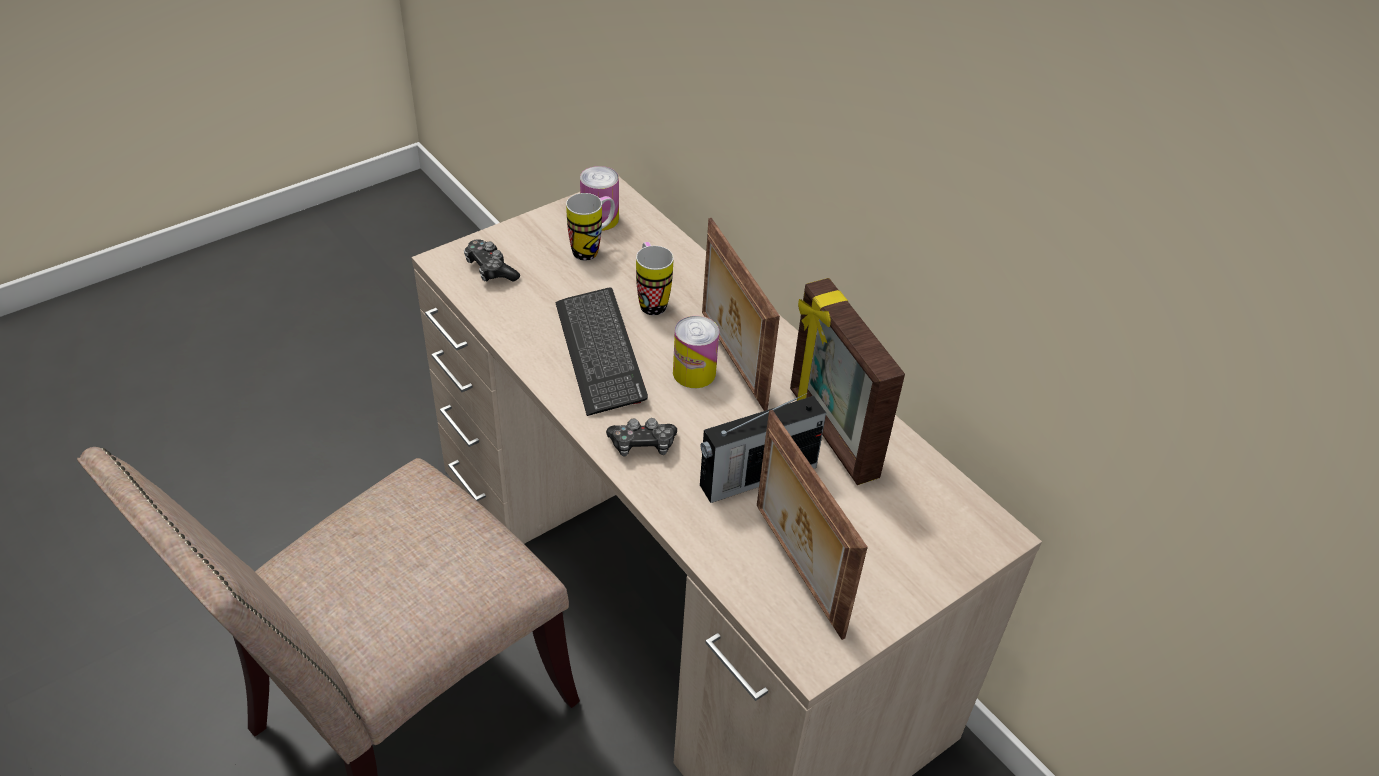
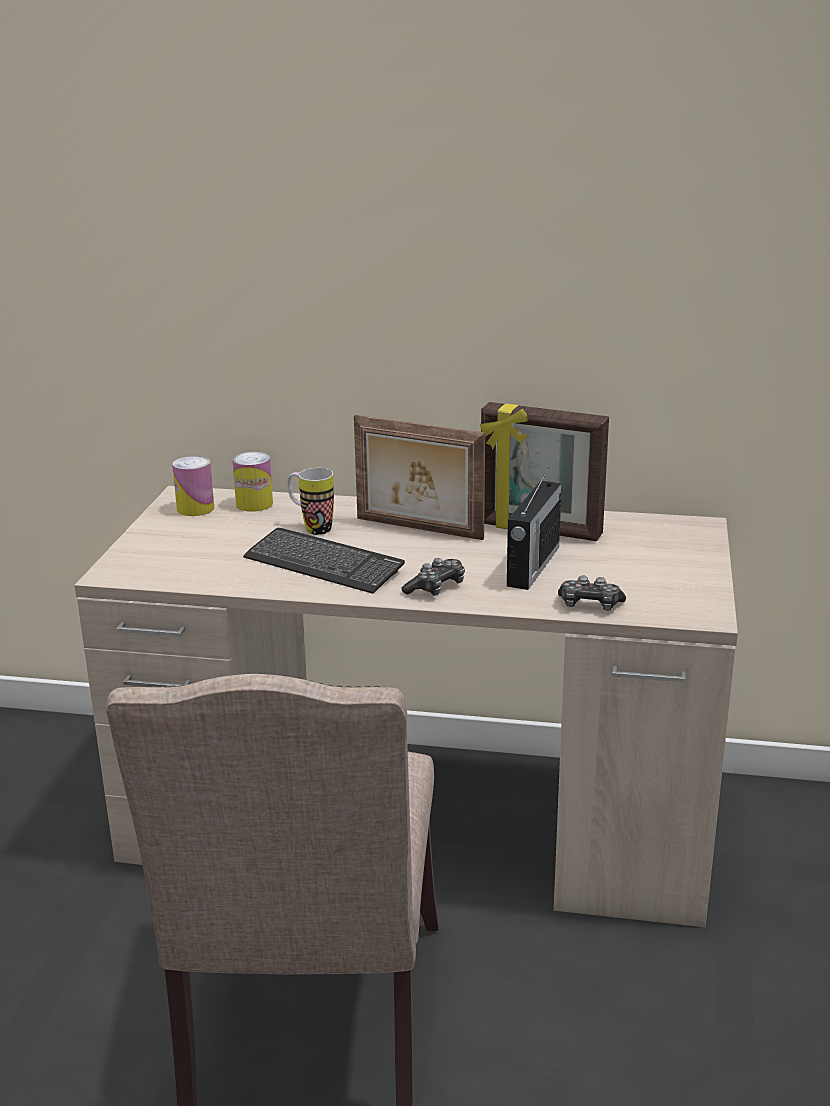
camera: 40 degrees left, 20 degrees down
game controller [464,239,520,282] -> game controller moved to [558,576,626,611]
mug [566,193,615,261] -> none
can [673,316,719,388] -> can moved to [232,452,273,512]
picture frame [757,410,868,640] -> none

